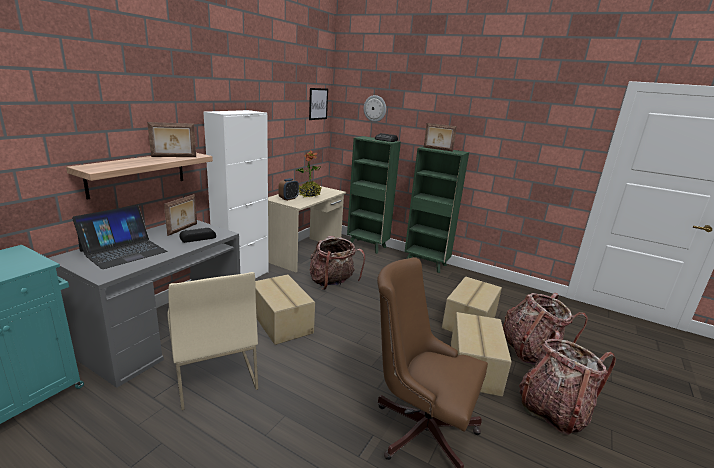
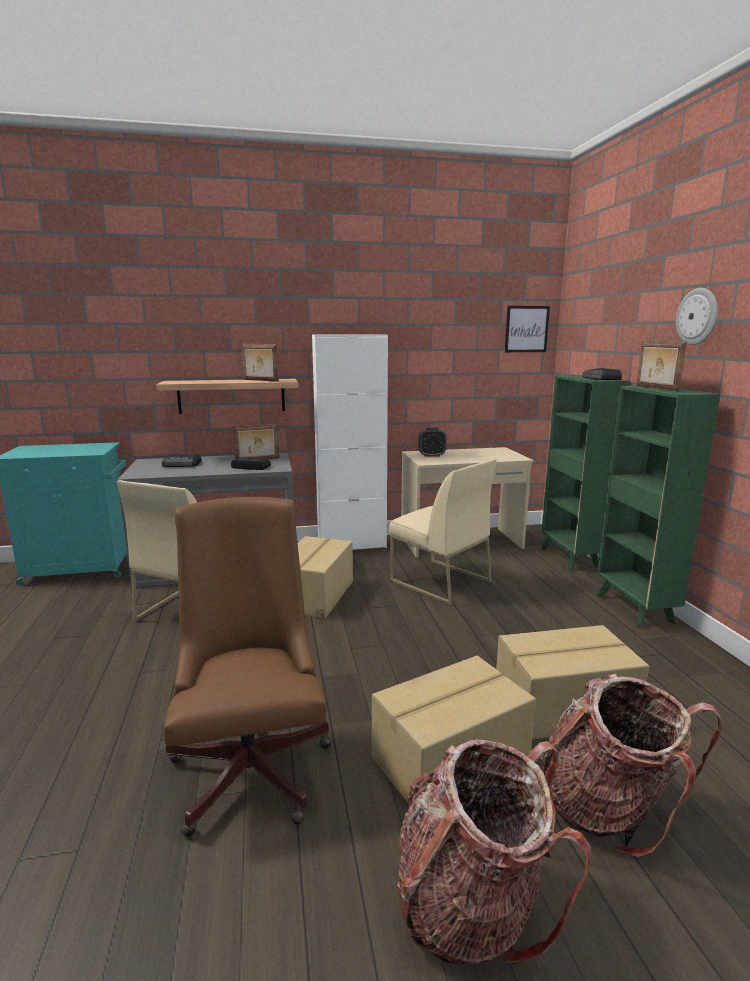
camera: 50 degrees right, 5 degrees down
laptop [72,205,167,269] -> radio [162,454,202,467]
potted plant [296,150,322,197] -> none
backpack [310,236,365,290] -> beige chair [389,459,497,605]
wall clock [364,95,386,122] -> wall clock moved to [676,288,718,345]

